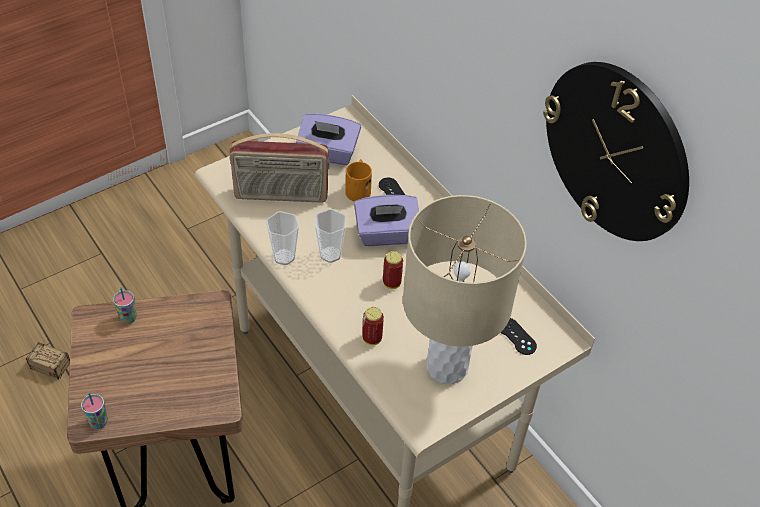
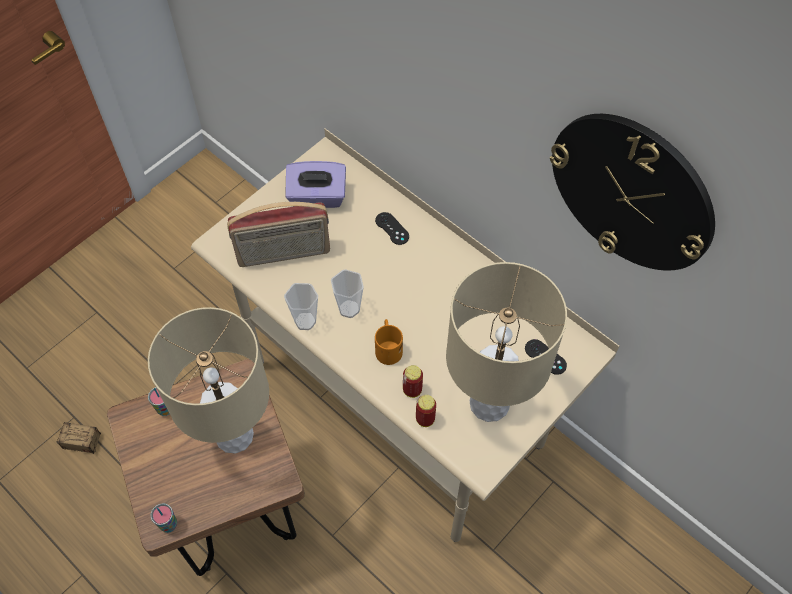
camera: 10 degrees left, 10 degrees up
orange mug [345,159,372,202] -> orange mug moved to [375,319,403,365]
purple tissue box [354,195,419,246] -> none
can [383,251,403,289] -> can moved to [416,395,436,427]
none -> beige table lamp [148,307,269,454]

